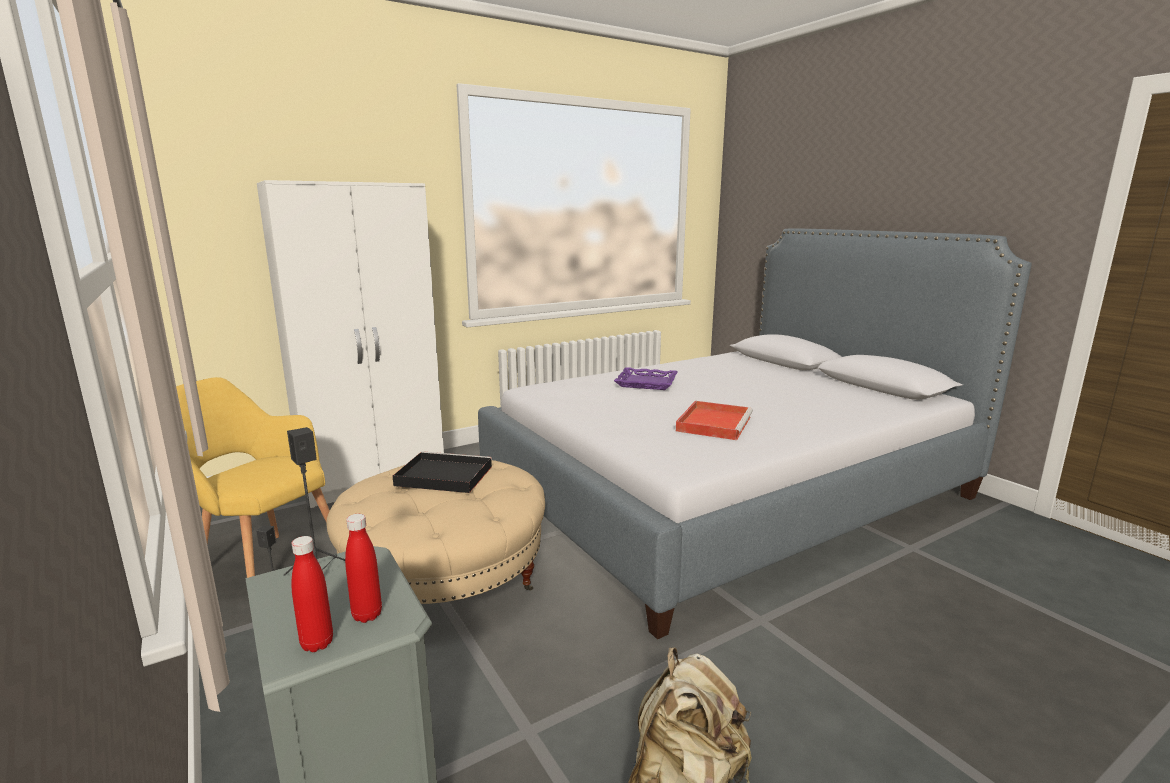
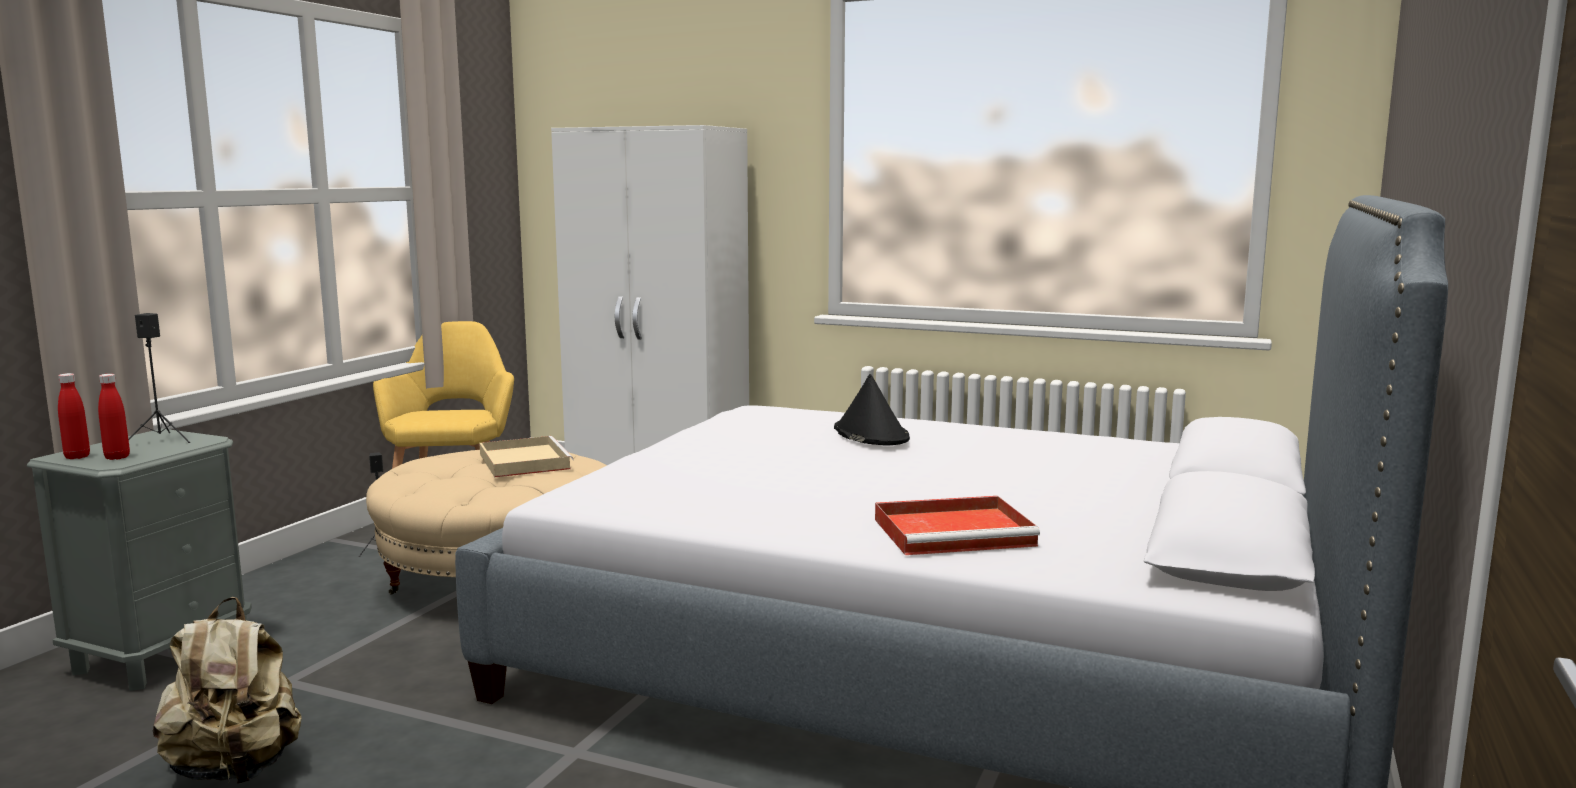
camera: 55 degrees right, 5 degrees down
black tray [393,451,492,493] -> beige tray [479,436,573,477]
purple tray [614,367,678,390] -> black hat [834,374,910,446]
red tray [676,401,753,440] -> red tray moved to [875,496,1040,555]

